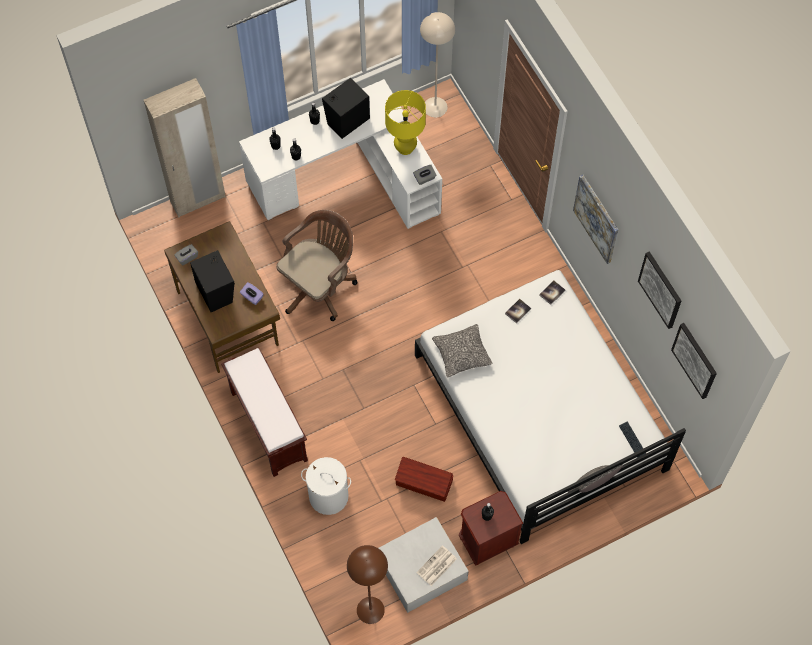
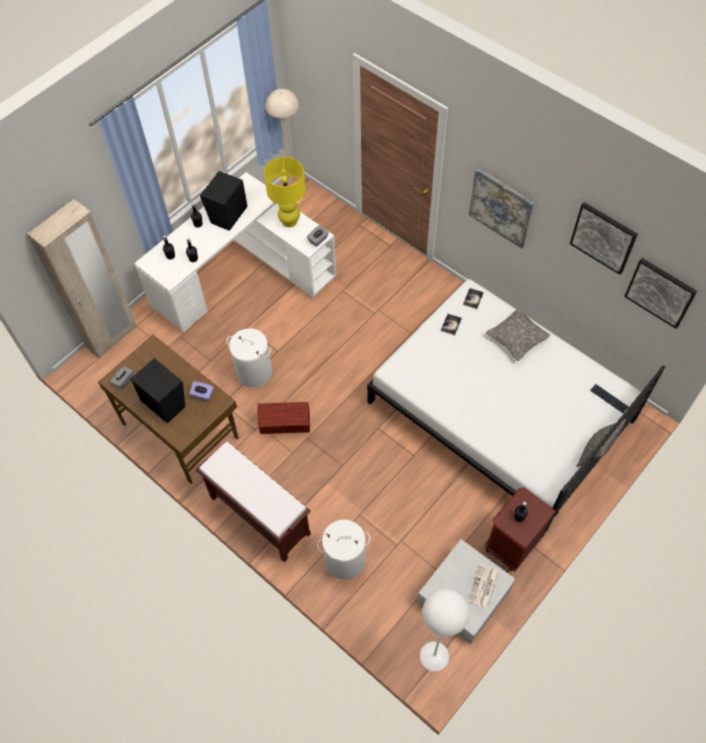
camera: 20 degrees left, 5 degrees down
brown office chair [276,210,357,321] -> white laundry basket [227,328,272,387]
brown floor lamp [347,545,388,624] -> white floor lamp [420,589,469,671]
brown storage box [395,457,453,502] -> brown storage box moved to [257,402,310,434]
pillow [432,324,492,378] -> pillow moved to [486,308,551,361]

